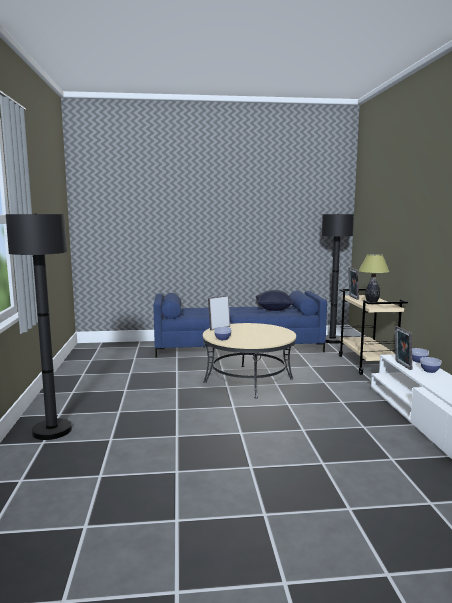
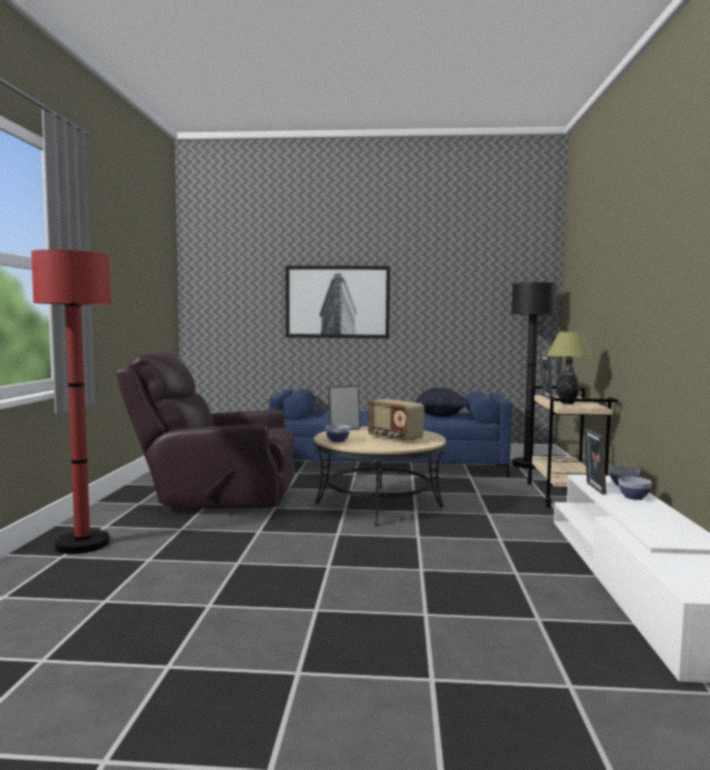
camera: 10 degrees right, 5 degrees down
black floor lamp [6,213,72,440] -> red floor lamp [31,250,111,554]
none -> brown armchair [116,351,295,509]
none -> picture [285,266,390,338]
none -> radio [368,399,424,443]

